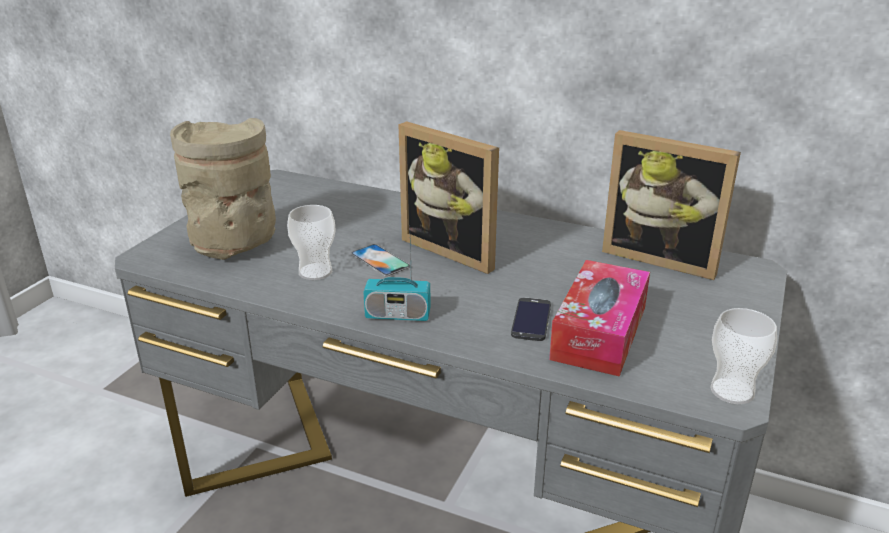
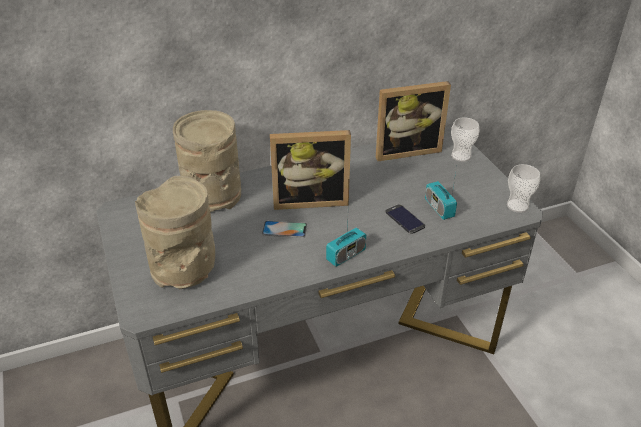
camera: 45 degrees left, 10 degrees up
cup [287,205,336,280] -> cup moved to [451,117,480,162]
tissue box [549,260,650,377] -> radio [425,167,457,220]
none -> beige vase [173,110,241,212]

